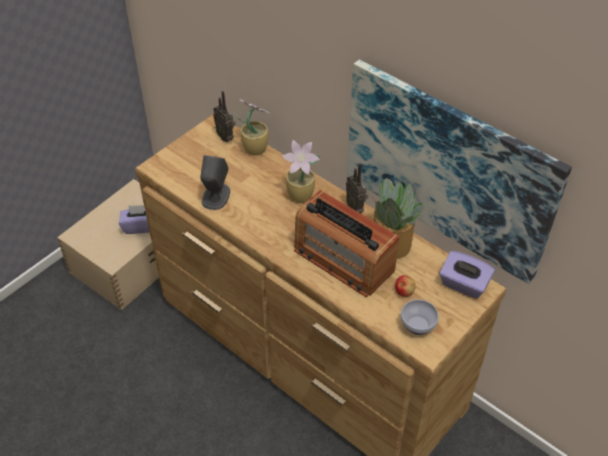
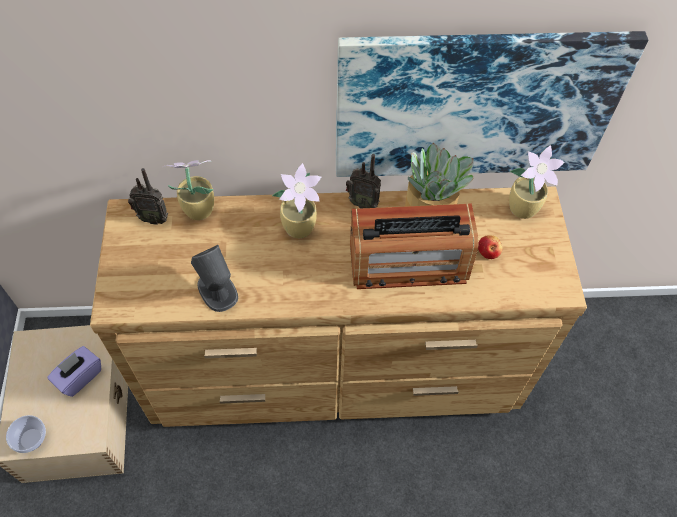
camera: 45 degrees left, 10 degrees up
bowl [401,299,439,335] -> bowl moved to [6,415,46,453]
purple tissue box [439,251,495,299] -> potted plant [509,145,565,219]

